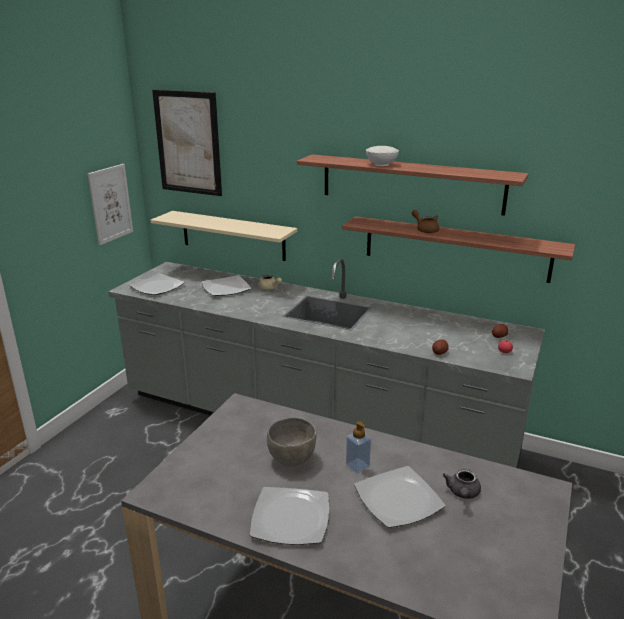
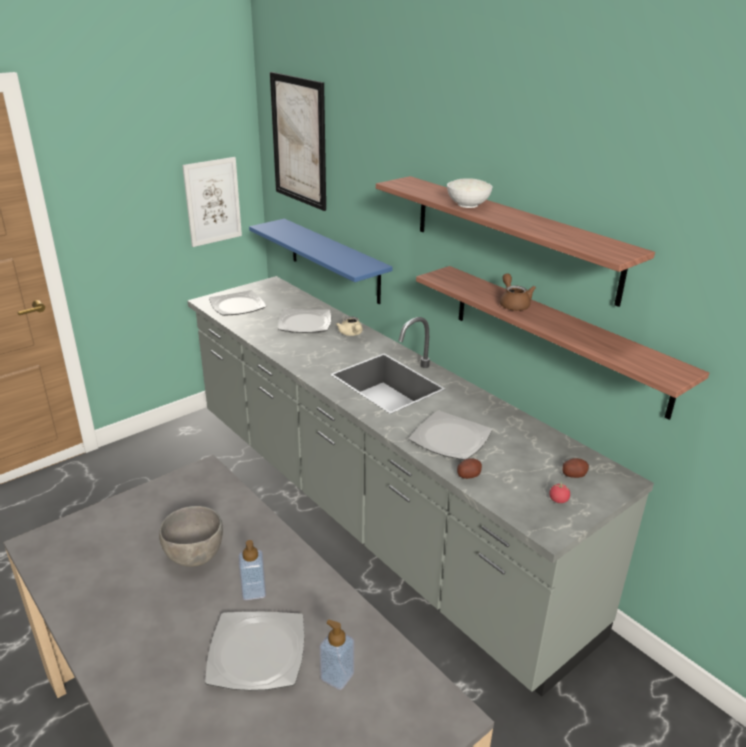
camera: 25 degrees right, 5 degrees up
beige shelf [151,211,297,261] -> blue shelf [249,219,393,304]
plate [250,487,329,545] -> plate moved to [409,411,492,460]
grey teapot [443,469,481,499] -> soap dispenser [320,620,354,690]

